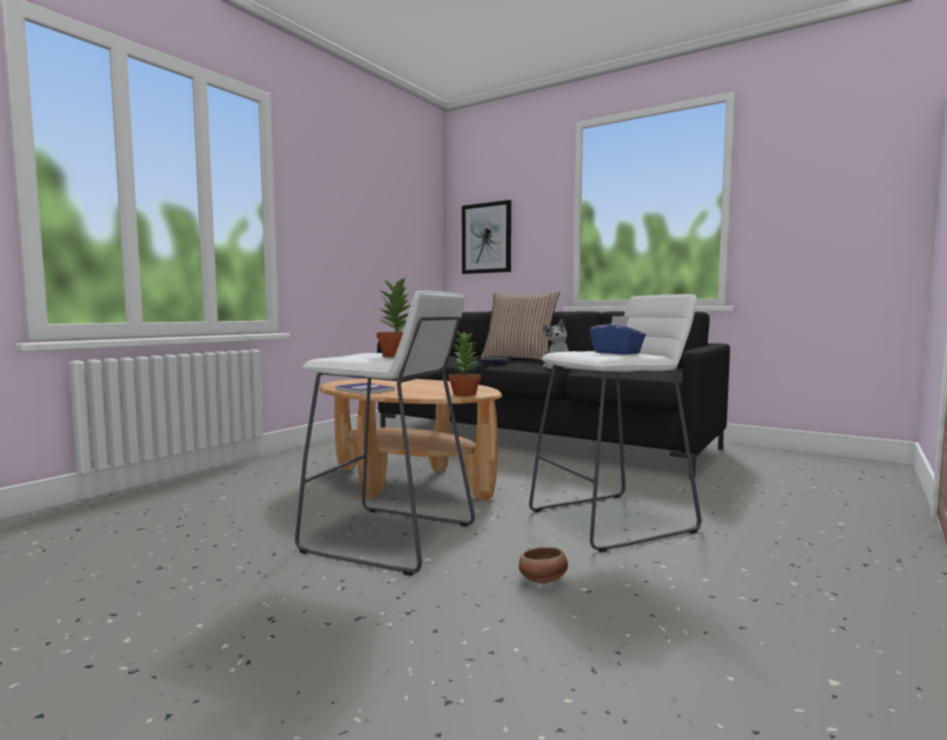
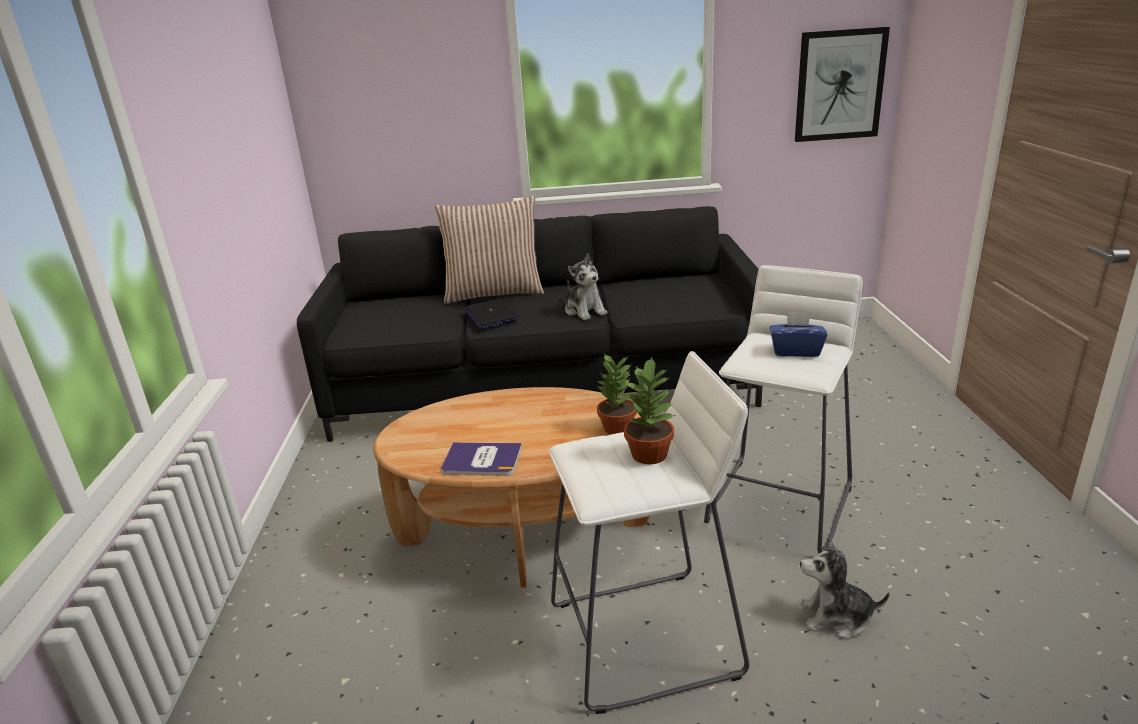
camera: 35 degrees left, 20 degrees up
picture [462,200,511,274] -> picture moved to [795,27,890,142]
bowl [519,546,568,583] -> plush toy [800,538,890,638]

